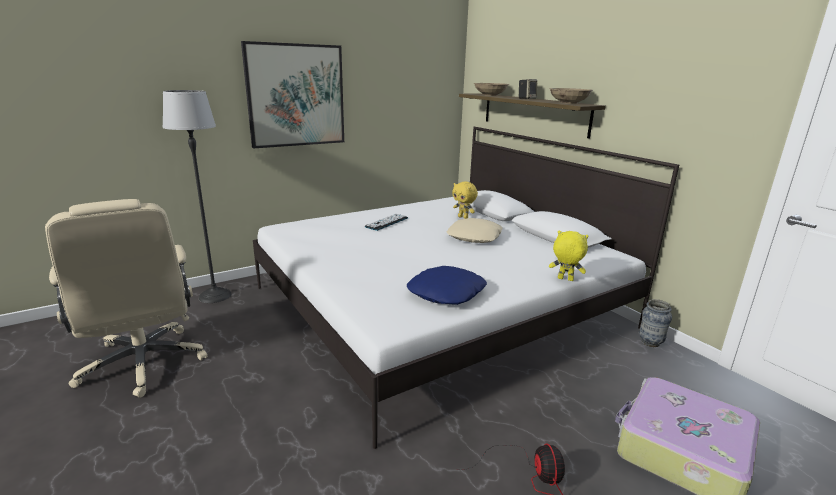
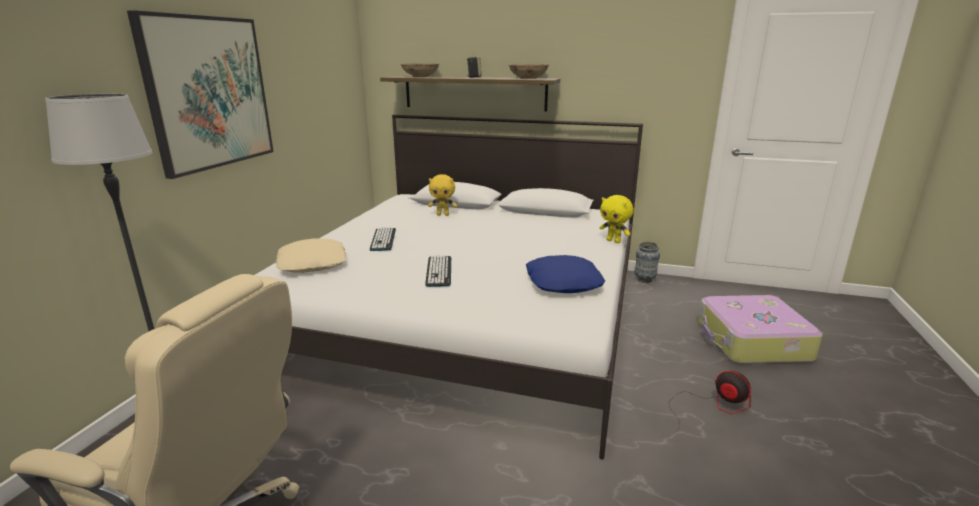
camera: 40 degrees left, 0 degrees up
beige pillow [447,218,503,243] -> beige pillow moved to [276,238,346,273]
yellow plush toy [549,231,589,281] -> yellow plush toy turned 120 degrees counterclockwise [599,195,633,243]
none -> keyboard [425,255,451,287]

